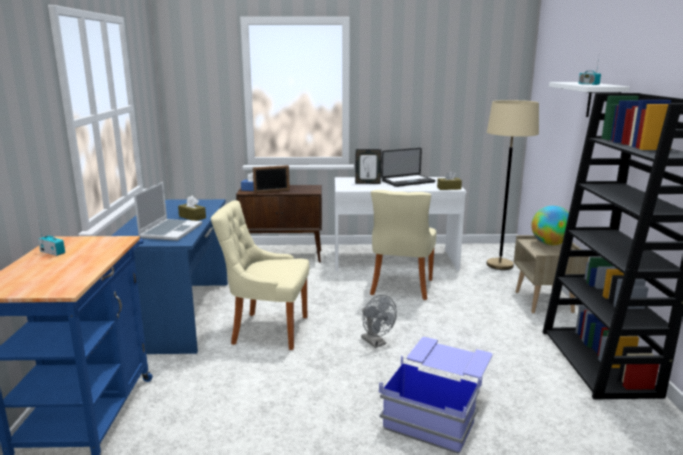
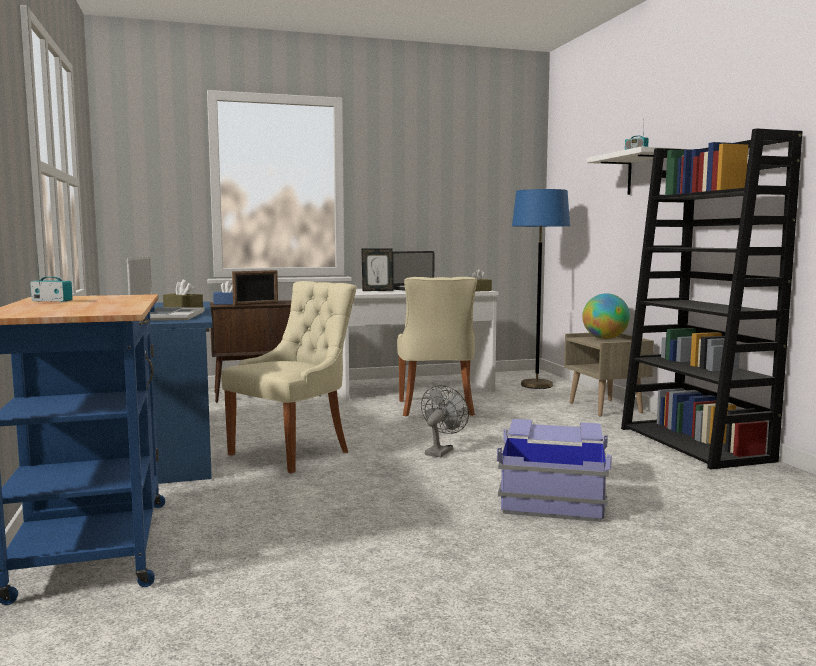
camera: 15 degrees left, 10 degrees down
beige chair [211,200,310,350] -> beige chair turned 135 degrees clockwise [221,281,357,473]
grey fan [361,295,397,348] -> grey fan turned 105 degrees counterclockwise [421,385,469,457]
beige floor lamp [486,100,539,270] -> blue floor lamp [512,189,570,389]

